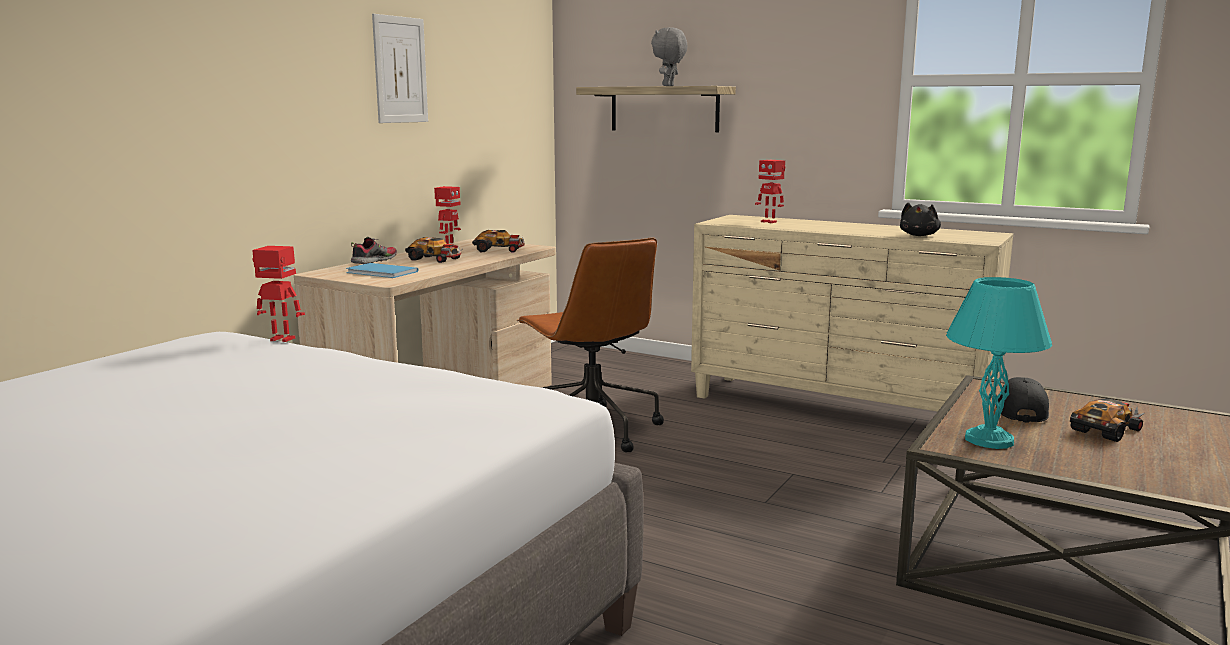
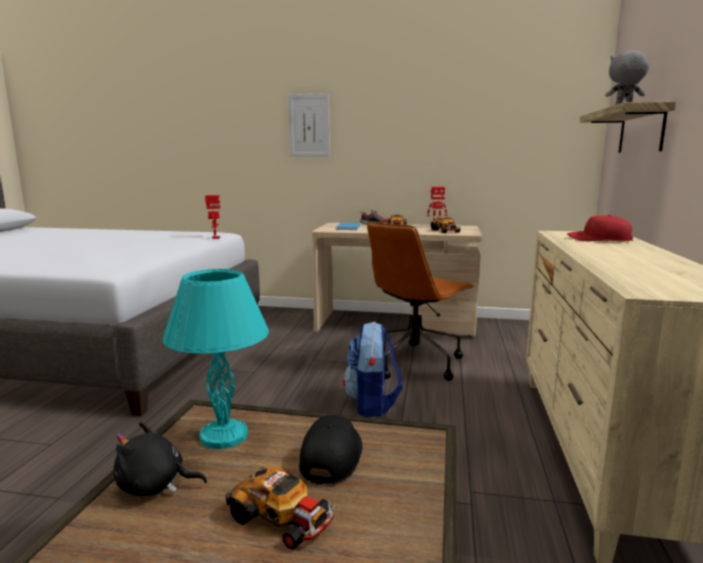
camera: 70 degrees right, 0 degrees up
picture [372,14,428,123] -> picture moved to [288,93,330,157]
toy robot [755,160,786,223] -> red cap [567,215,633,241]
black plush toy [900,202,941,236] -> black plush toy moved to [113,422,207,496]
black cap [996,377,1049,423] -> black cap turned 75 degrees counterclockwise [299,415,363,485]
none -> backpack [343,322,402,417]

